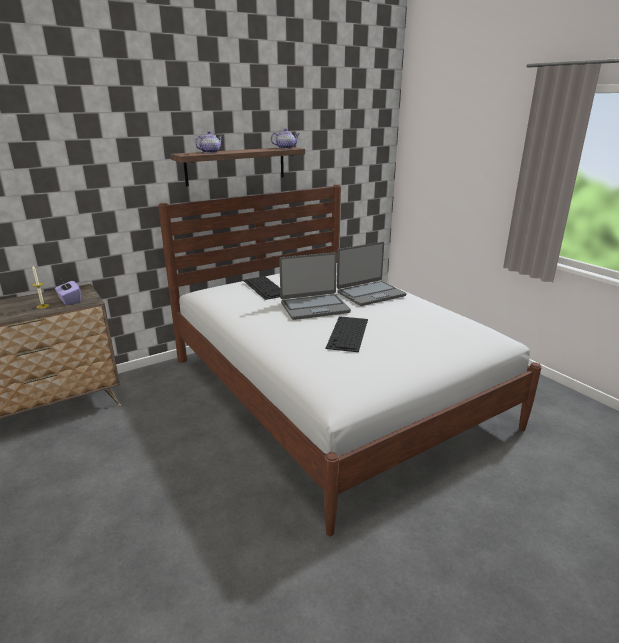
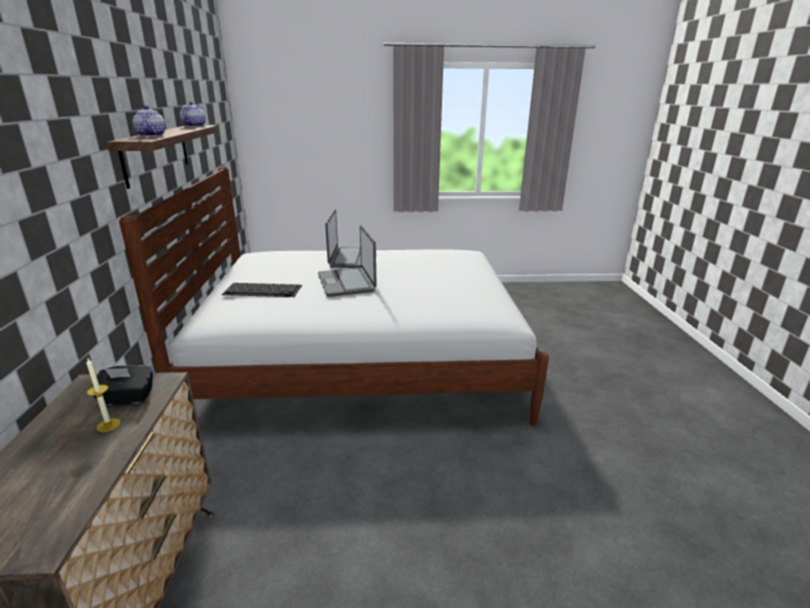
camera: 60 degrees left, 0 degrees up
purple tissue box [55,279,81,305] -> black tissue box [92,365,153,406]
laptop [279,252,351,320] -> laptop turned 150 degrees clockwise [318,225,377,297]
keyboard [326,316,368,352] -> none

